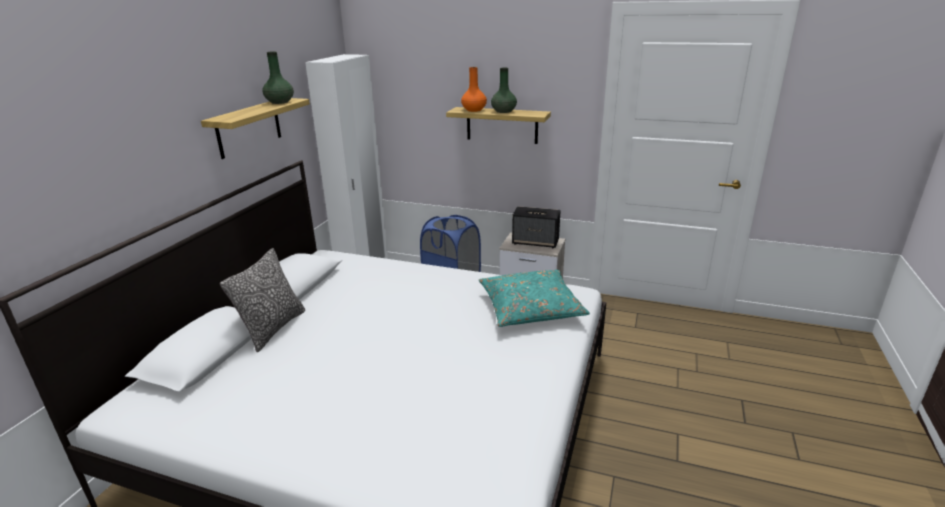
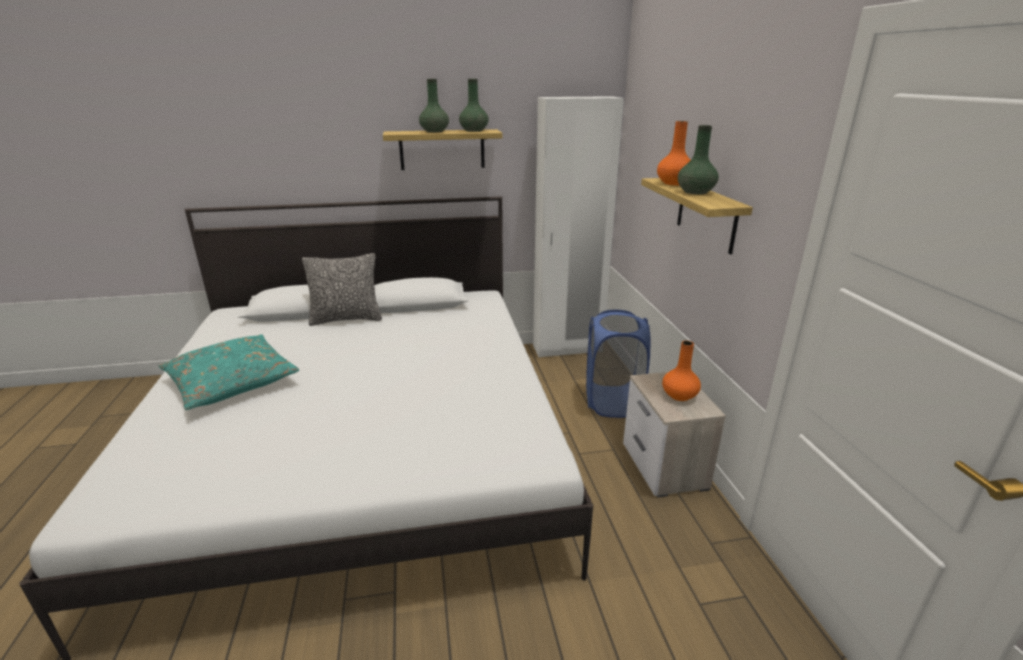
camera: 60 degrees right, 0 degrees up
turquoise pillow [479,270,590,327] -> turquoise pillow moved to [159,334,299,410]
speaker [512,206,561,248] -> orange vase [662,341,701,401]
none -> green vase [419,79,449,133]

